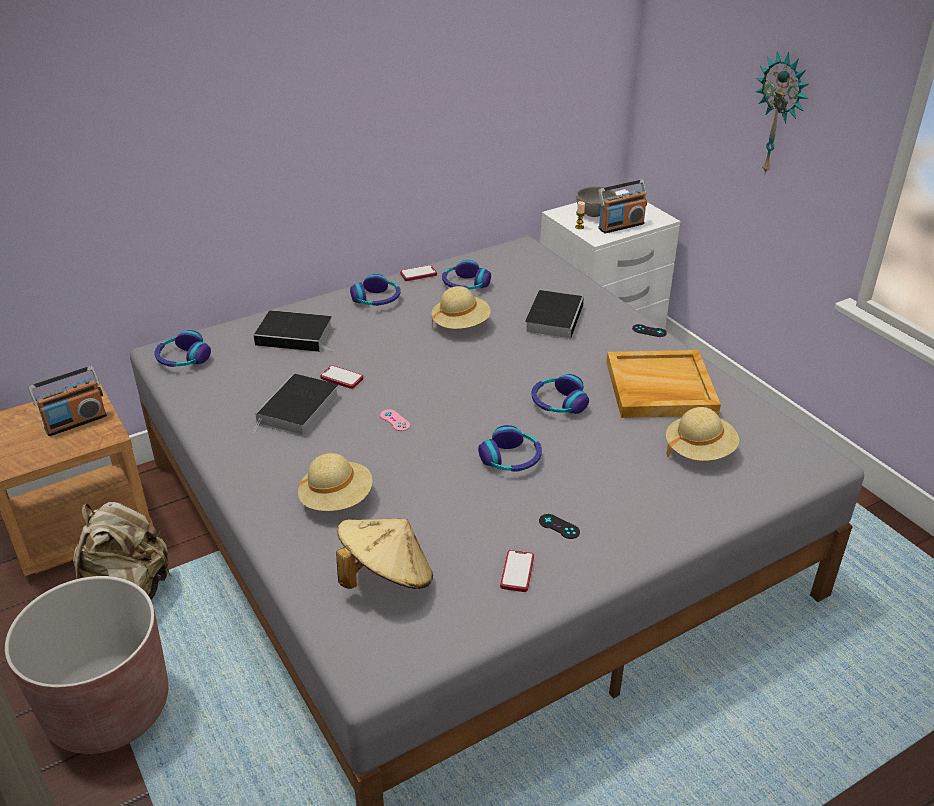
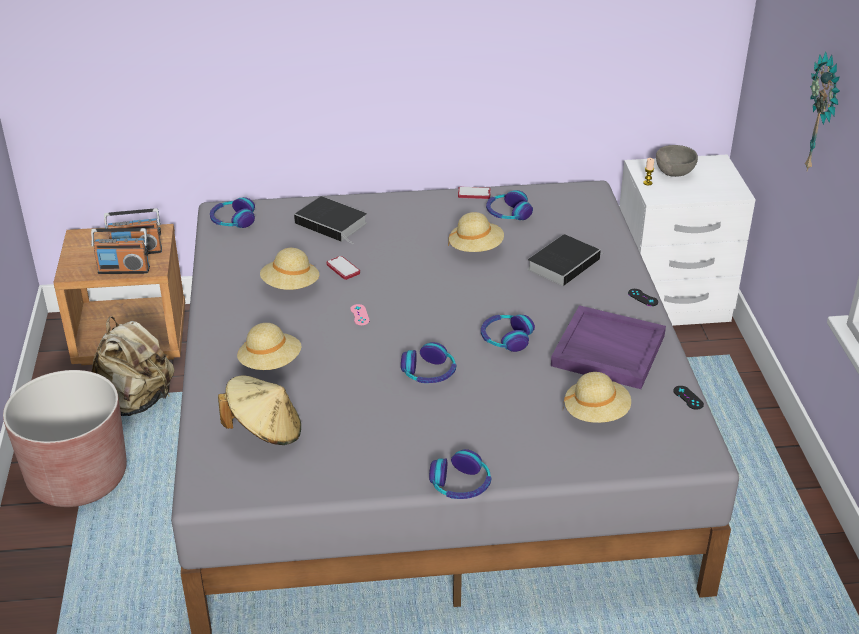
camera: 25 degrees right, 0 degrees up
book [253,373,339,436] -> beige hat [260,248,319,290]
headphones [350,274,401,306] -> headphones moved to [429,449,491,499]
phone [500,550,534,592] -> none
black game controller [539,514,580,539] -> black game controller moved to [673,386,704,410]
radio [598,180,647,233] -> radio moved to [91,228,150,274]
beige tray [606,350,721,418] -> purple tray [551,305,666,389]

